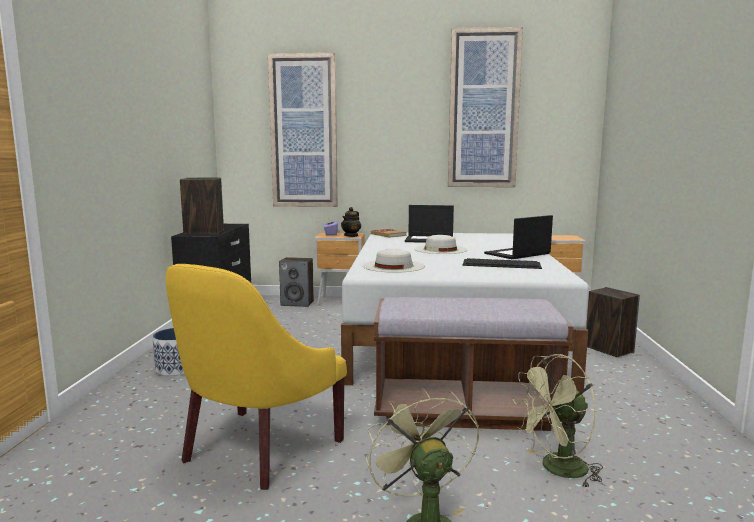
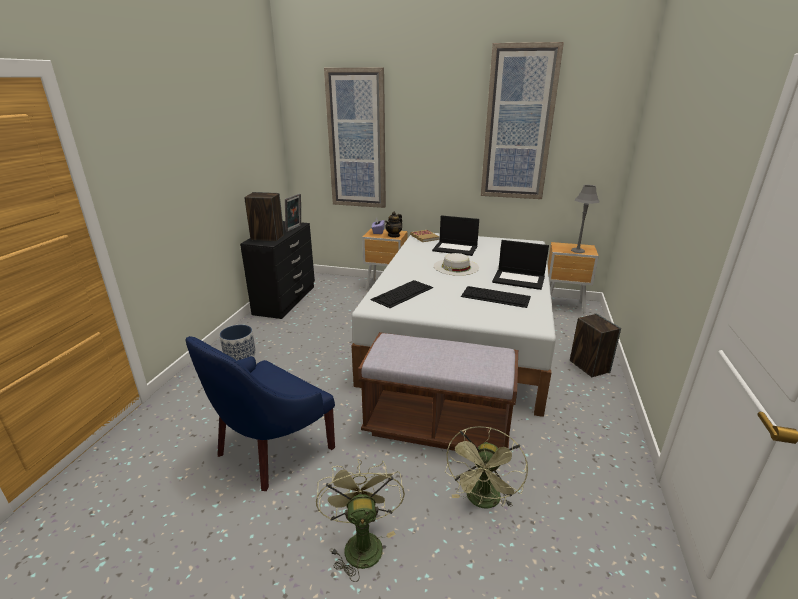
camera: 10 degrees right, 15 degrees up
yellow armchair [165,264,347,490] -> blue armchair [186,336,335,491]
speaker [279,257,314,307] -> none
white hat [363,249,425,273] -> keyboard [370,280,433,308]
laptop [484,215,553,259] -> laptop turned 135 degrees counterclockwise [492,240,549,290]
green fan [513,354,603,489] -> green fan turned 60 degrees counterclockwise [445,426,528,509]
none -> picture frame [285,194,301,232]
none -> grey table lamp [571,185,599,253]

